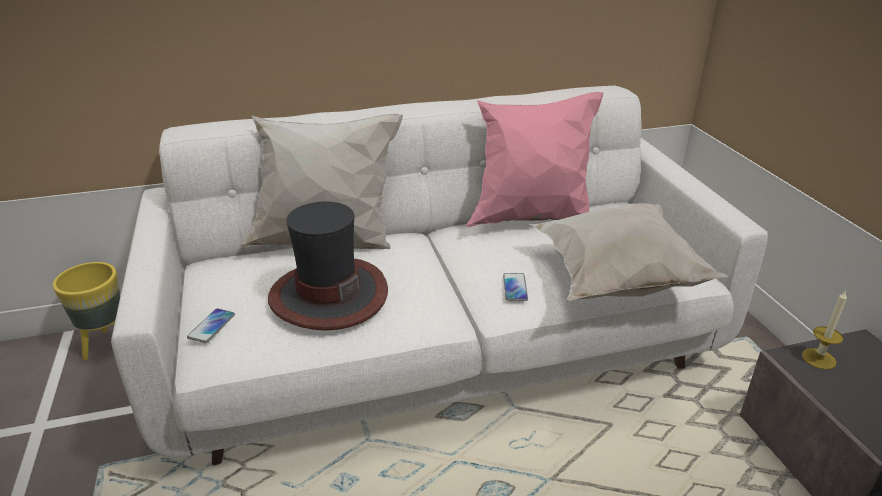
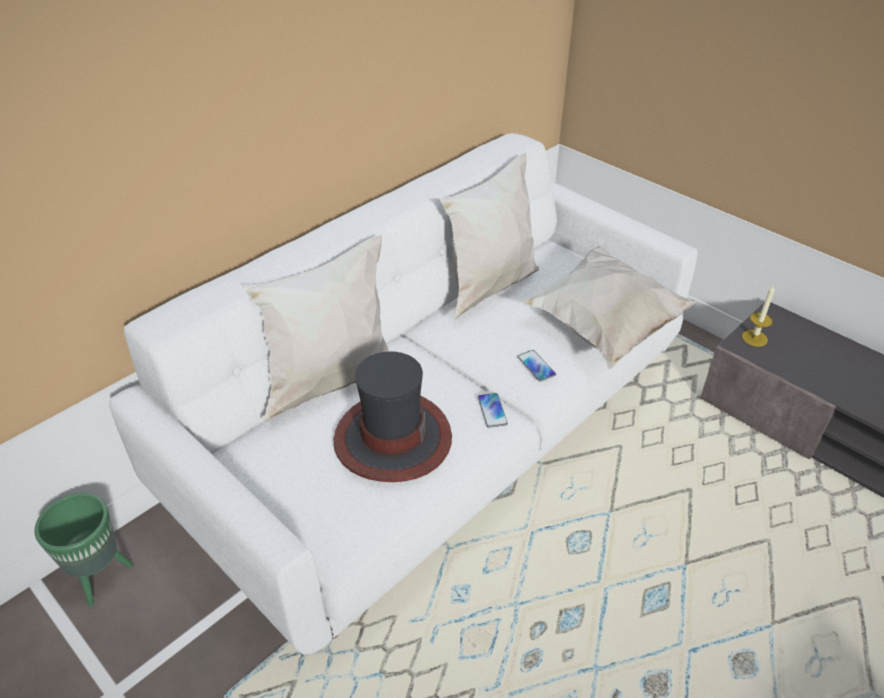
camera: 30 degrees left, 10 degrees up
yellow planter [53,262,120,361] -> green planter [34,493,134,606]
phone [187,309,235,343] -> phone moved to [478,393,508,428]
pink pillow [466,92,603,227] -> white pillow [439,153,539,320]

